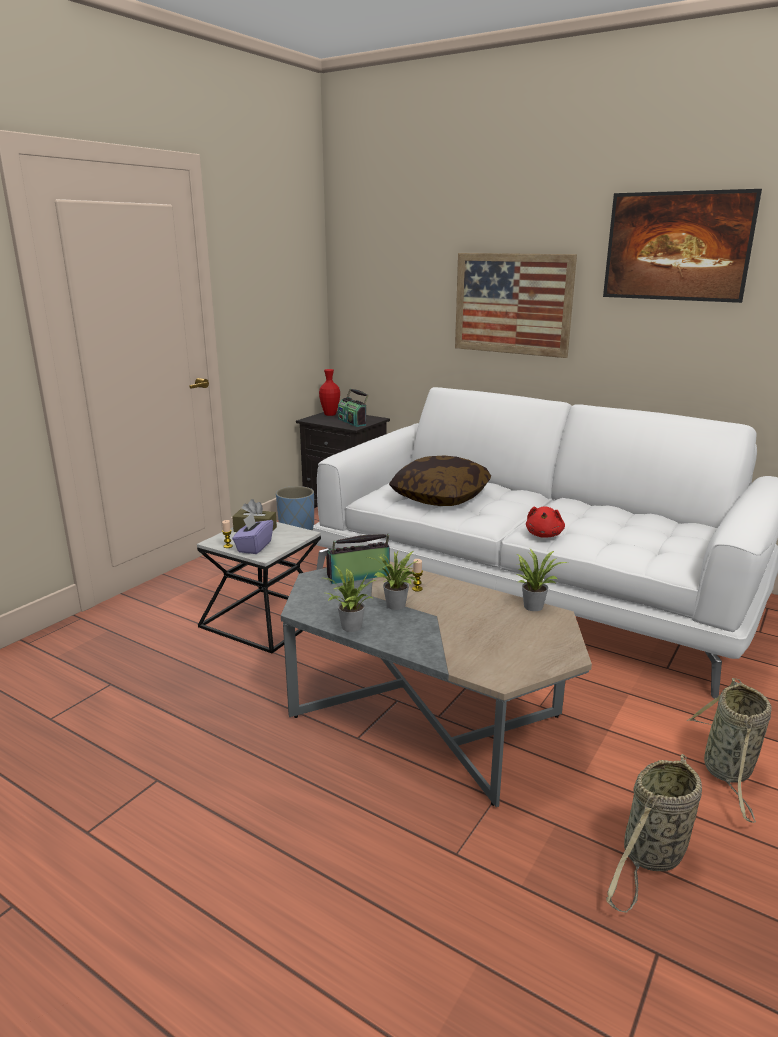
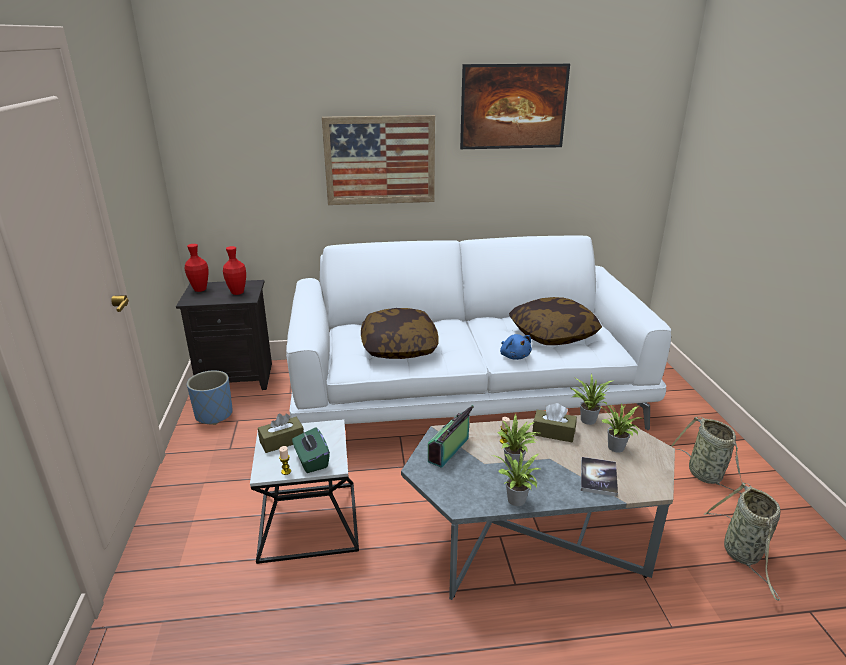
camera: 40 degrees left, 5 degrees up
purple tissue box [232,513,273,554] -> green tissue box [292,427,330,473]
radio [338,389,369,427] -> red vase [223,246,246,295]
red plush toy [526,506,565,538] -> blue plush toy [500,334,532,360]
none -> pillow [509,297,602,345]
none -> brown tissue box [533,403,577,442]
none -> book [581,457,618,497]
none -> potted plant [598,403,641,453]

